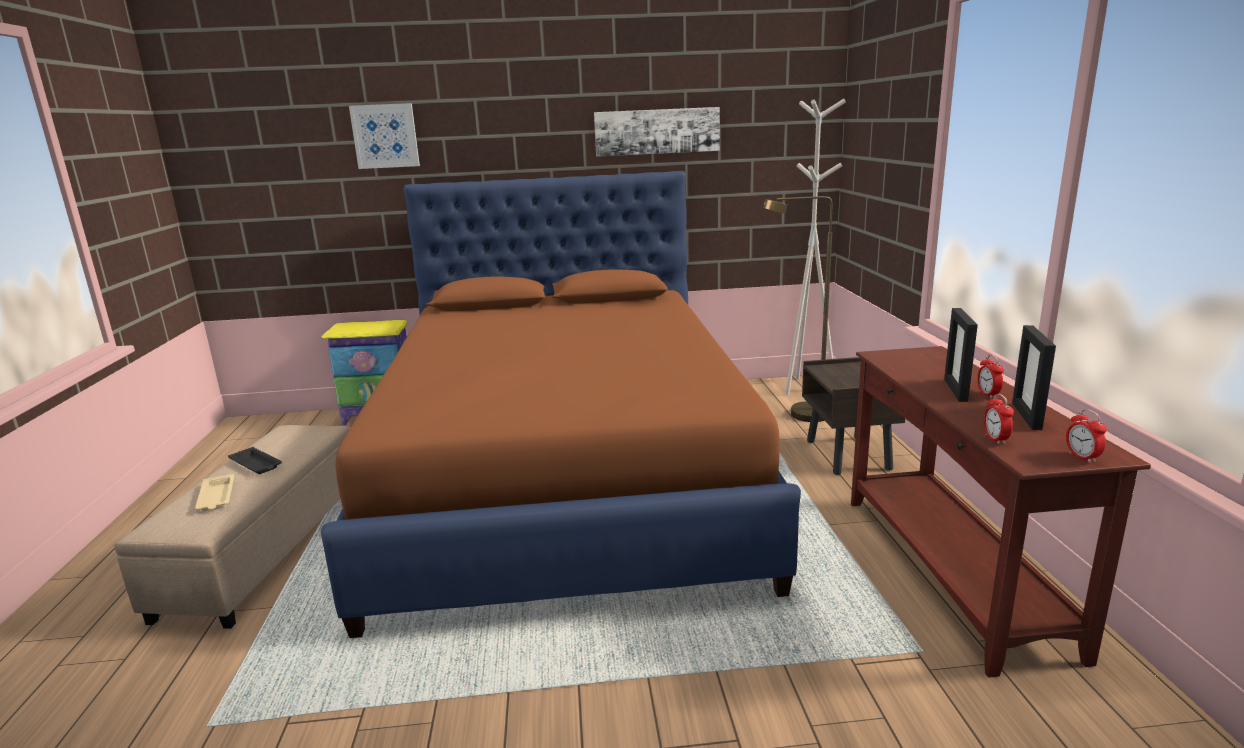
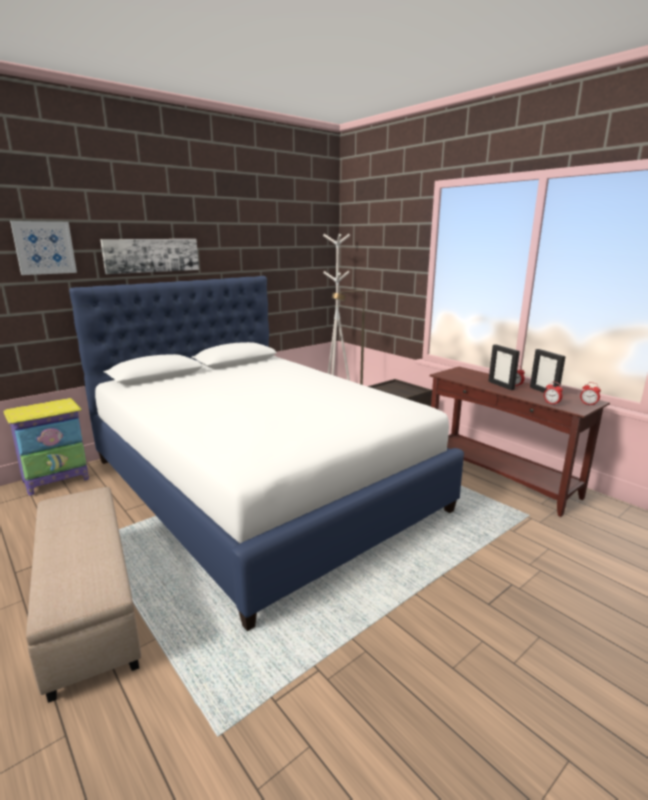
camera: 35 degrees left, 0 degrees up
beige tray [195,474,234,511] -> none
black tray [228,447,282,474] -> none
brown bed [321,171,801,638] -> white bed [69,276,464,631]
picture [594,107,720,157] -> picture moved to [100,239,199,274]

